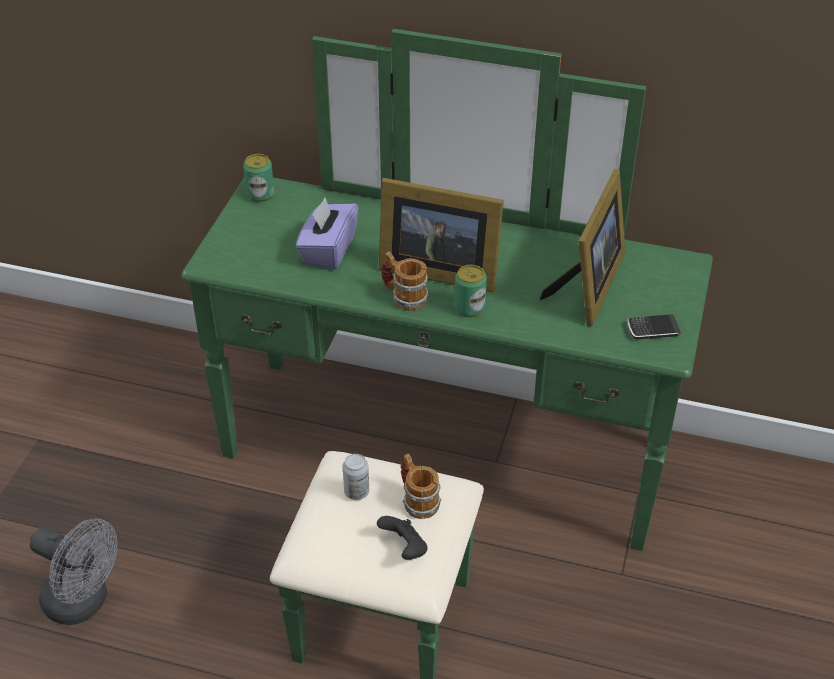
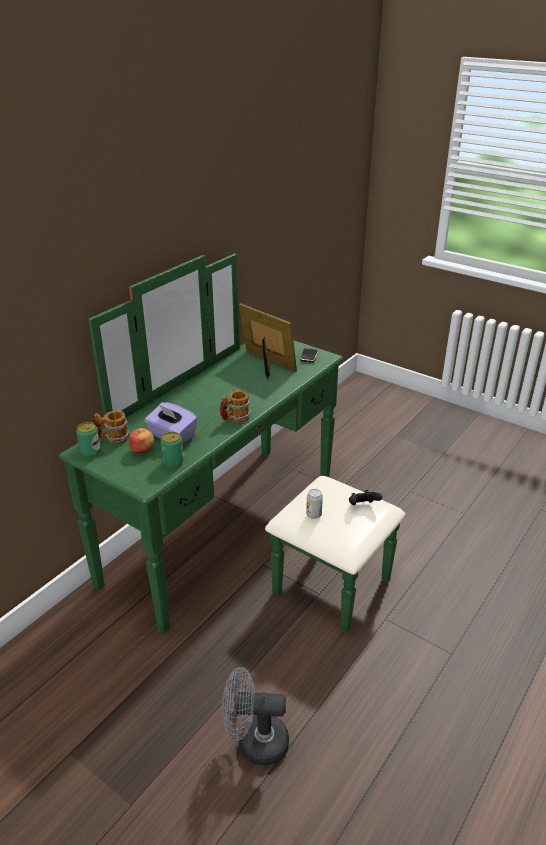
camera: 70 degrees left, 10 degrees down
grey fan [30,518,117,625] -> grey fan turned 135 degrees counterclockwise [222,667,289,766]
picture frame [378,178,504,293] -> none
mug [401,454,441,519] -> mug moved to [93,410,130,444]
can [454,265,487,318] -> can moved to [161,431,184,468]
none -> apple [129,428,154,454]

